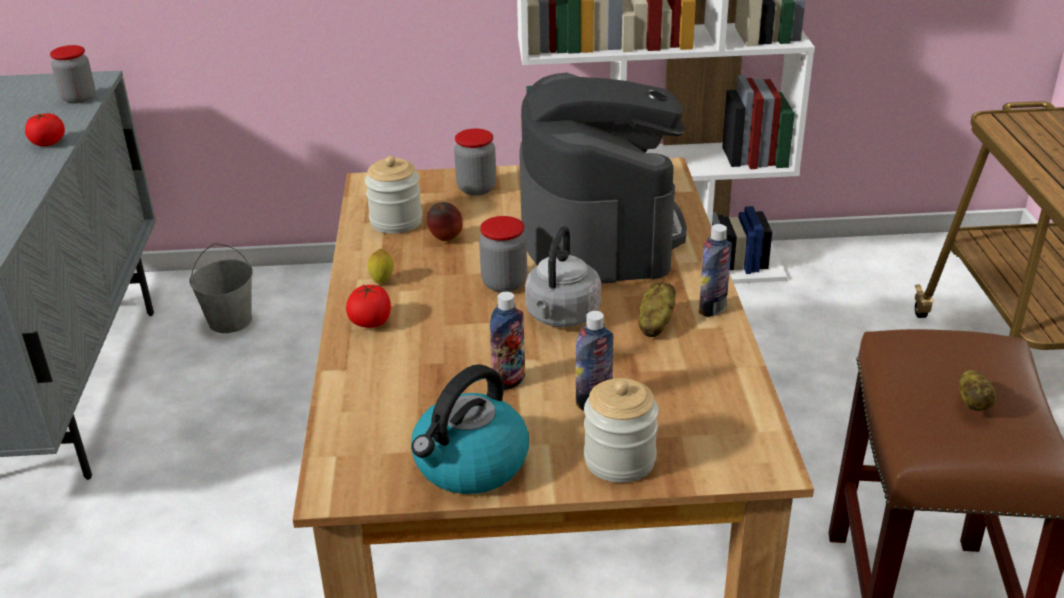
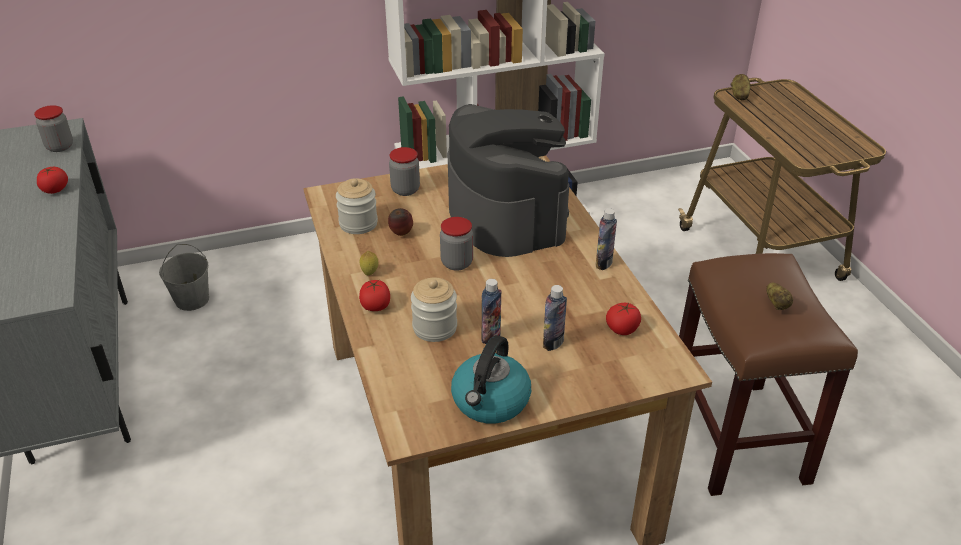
camera: 15 degrees left, 5 degrees up
grey kettle [525,226,601,327] -> none
jar [584,378,659,483] -> jar moved to [411,278,457,342]
potato [638,282,676,337] -> potato moved to [732,74,750,100]
none -> tomato [606,303,641,335]

